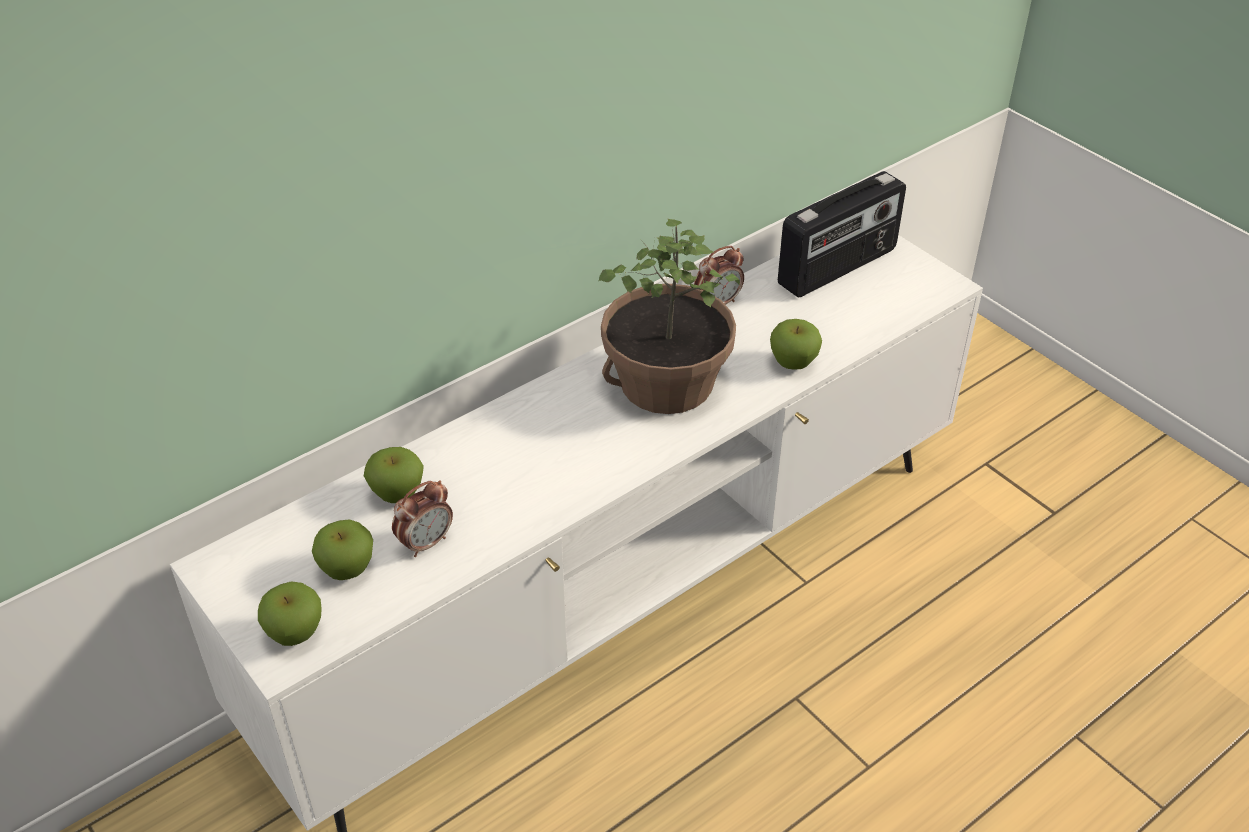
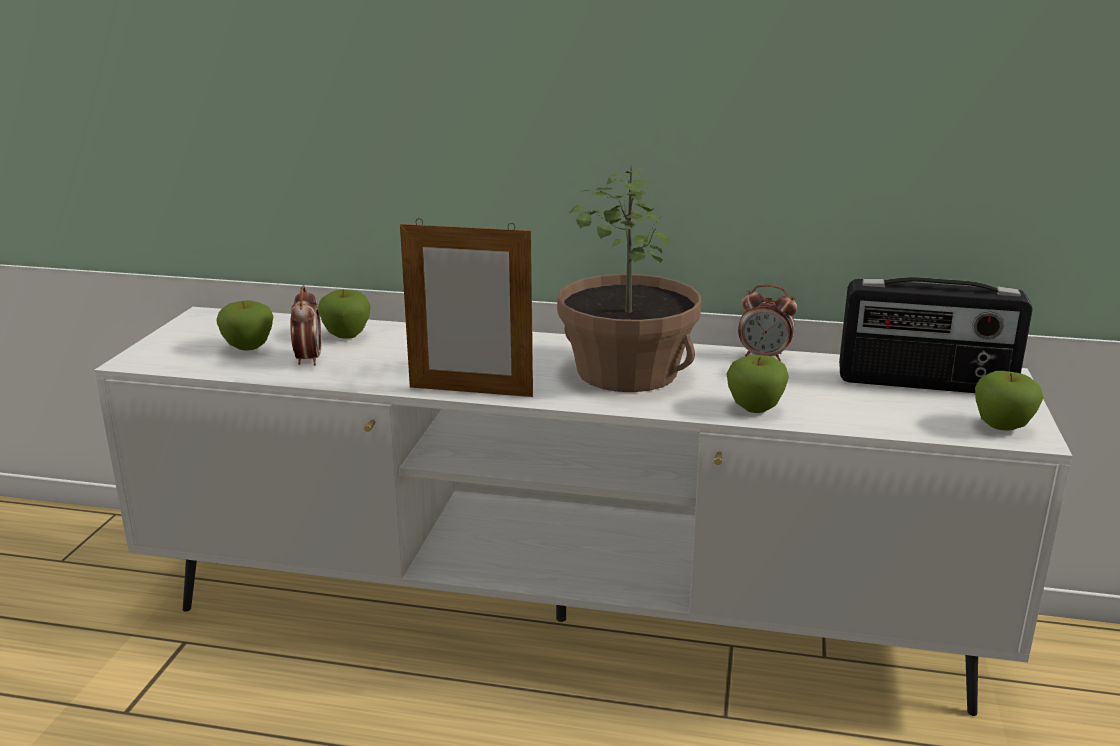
camera: 50 degrees right, 20 degrees down
apple [258,581,322,646] -> apple moved to [975,371,1043,430]
alarm clock [392,480,453,557] -> alarm clock turned 105 degrees counterclockwise [290,285,321,366]
none -> picture frame [400,218,533,397]

